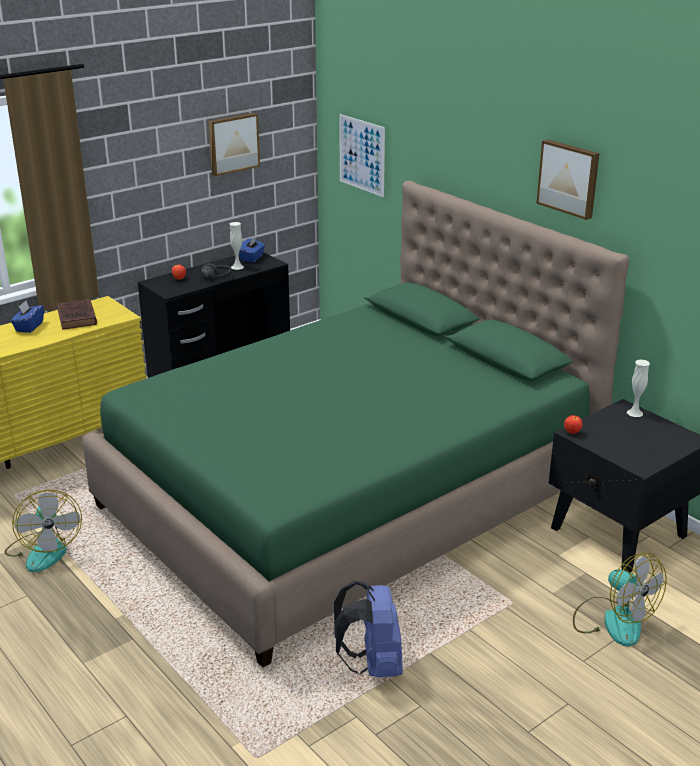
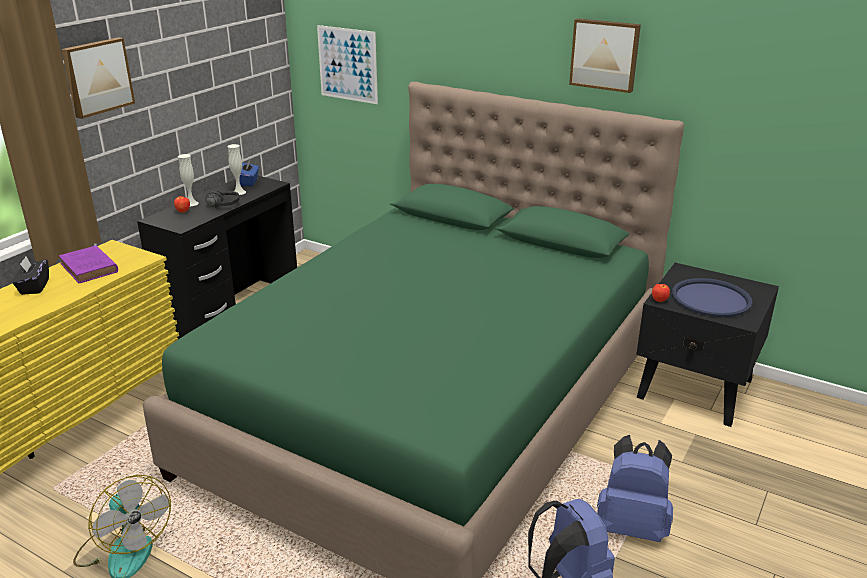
camera: 20 degrees left, 0 degrees up
blue tissue box [11,301,44,333] -> black tissue box [13,257,49,295]
brown book [57,299,97,329] -> purple book [59,245,118,283]
picture [208,113,260,176] -> picture moved to [61,37,135,119]
fan [573,553,666,647] -> none
white vase [627,359,650,417] -> white vase moved to [178,154,199,206]
none -> blue backpack [597,435,673,542]
none -> blue tray [672,278,752,317]

